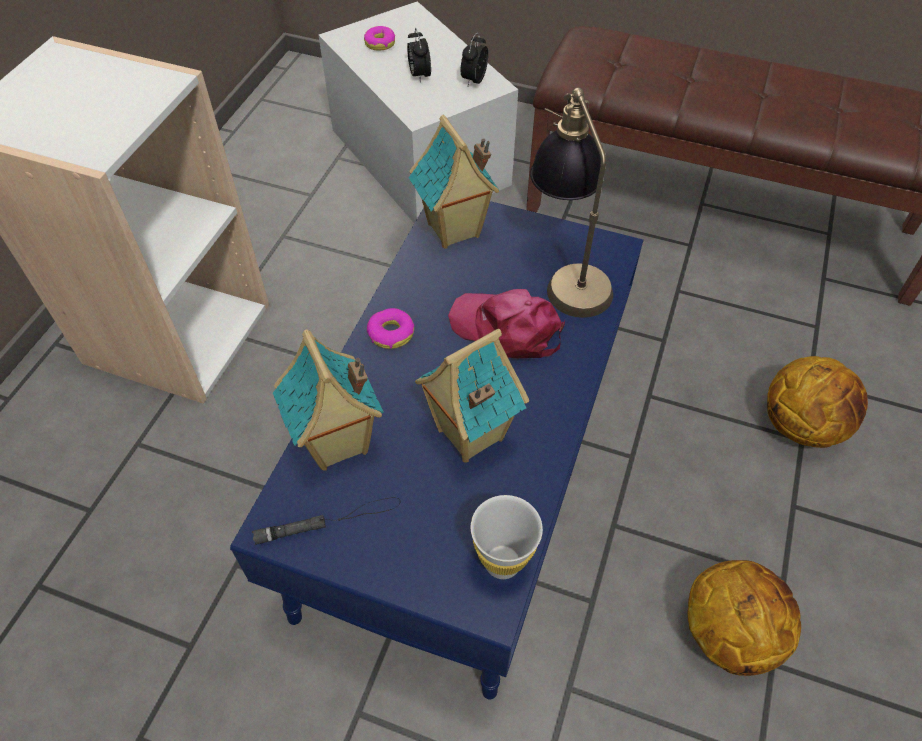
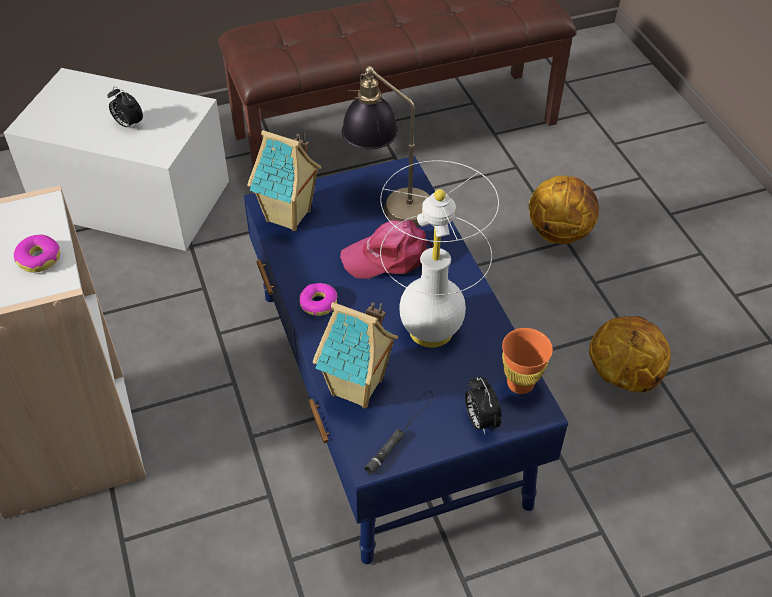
camera: 40 degrees left, 5 degrees down
donut [364,26,395,51] -> donut moved to [14,235,60,273]
toy house [415,329,529,462] -> white table lamp [380,160,499,348]
alarm clock [461,32,488,86] -> alarm clock moved to [465,377,502,434]
white cup [471,495,543,579] -> orange cup [502,328,553,394]

